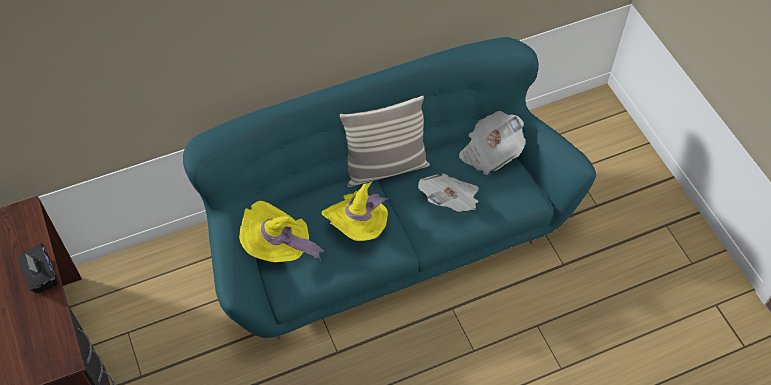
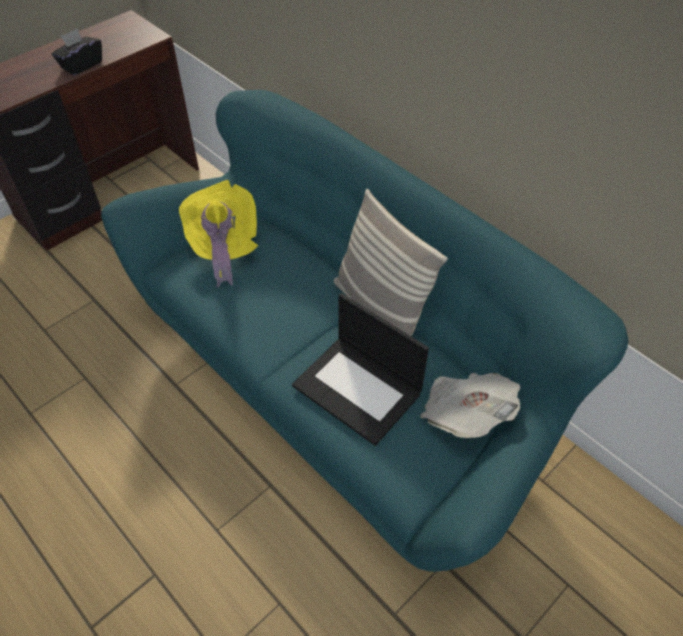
camera: 70 degrees right, 5 degrees down
yellow hat [321,182,389,241] -> none
newspaper [418,173,479,212] -> laptop [292,293,429,446]

